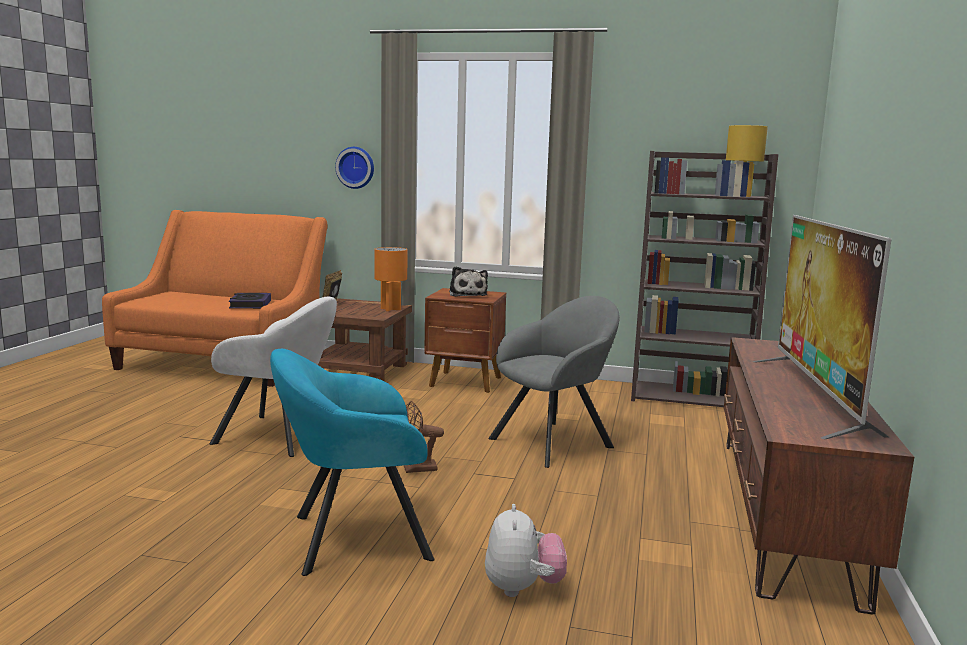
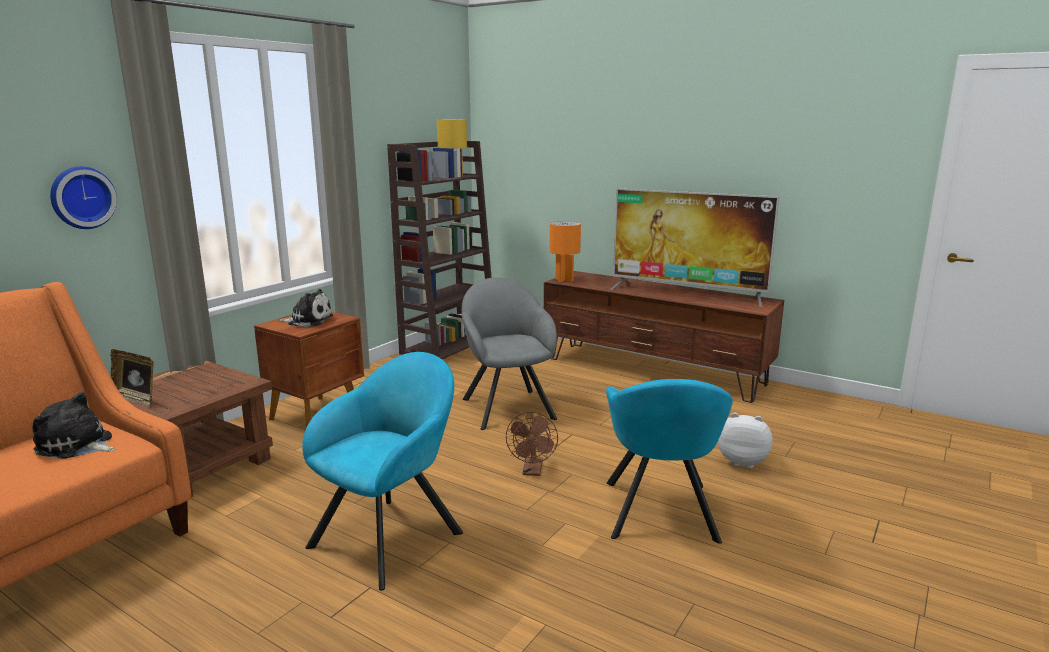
camera: 70 degrees left, 5 degrees up
white armchair [209,297,337,457] -> turquoise armchair [302,352,463,591]
book [229,293,271,309] -> plush toy [32,392,115,459]
orange table lamp [374,247,408,311] -> orange table lamp moved to [550,221,581,282]

